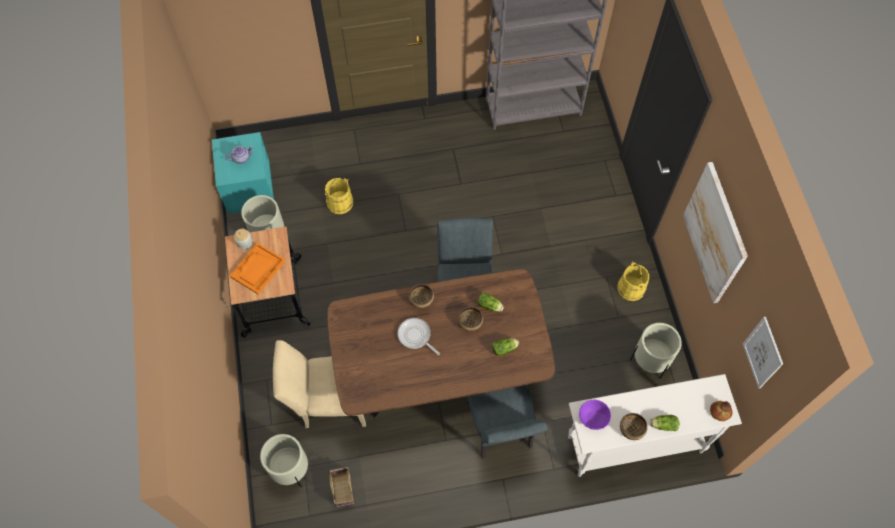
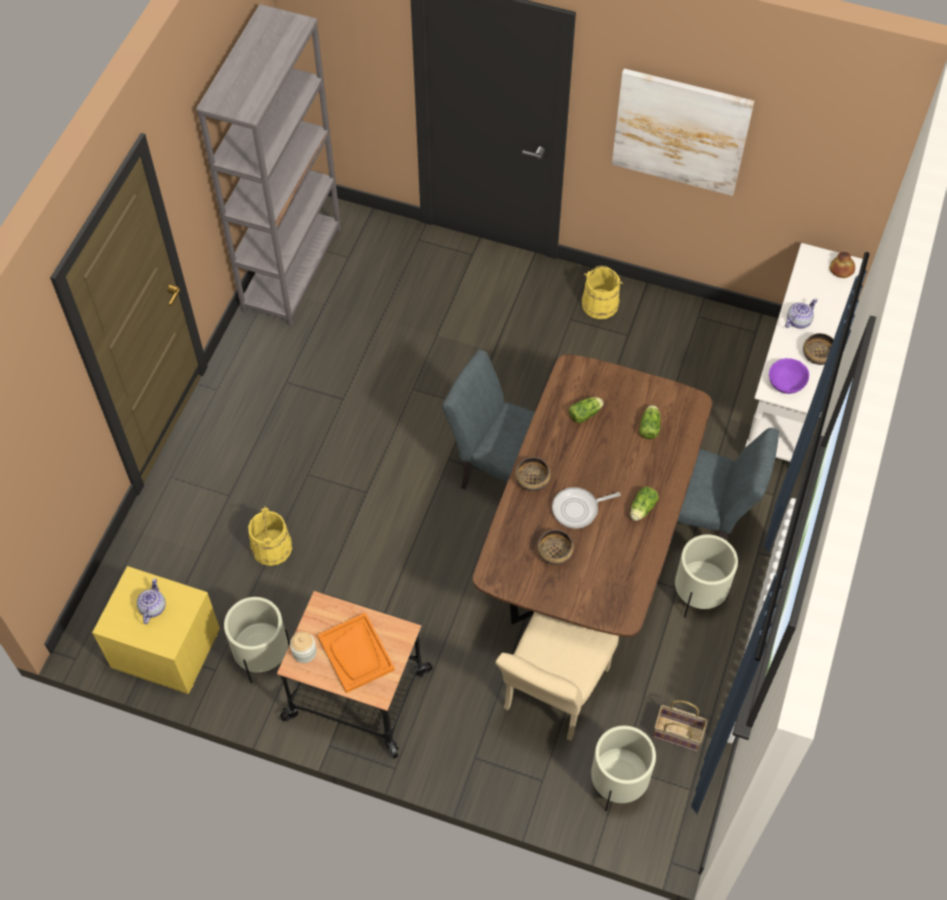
camera: 60 degrees left, 5 degrees down
turquoise nightstand [212,132,274,214] -> yellow nightstand [92,566,220,694]
bowl [458,307,484,332] -> bowl moved to [537,529,574,565]
beige planter [630,323,682,379] -> beige planter moved to [675,534,738,618]
lettuce [650,415,679,431] -> lettuce moved to [630,487,659,521]
picture [743,317,783,389] -> none
none -> teapot [785,298,818,329]

